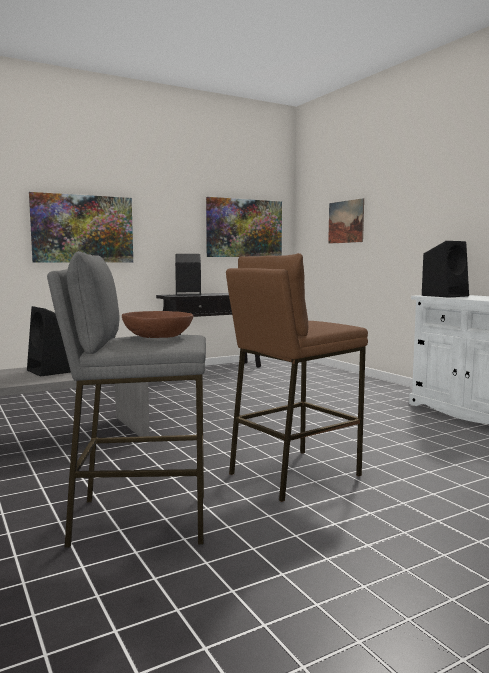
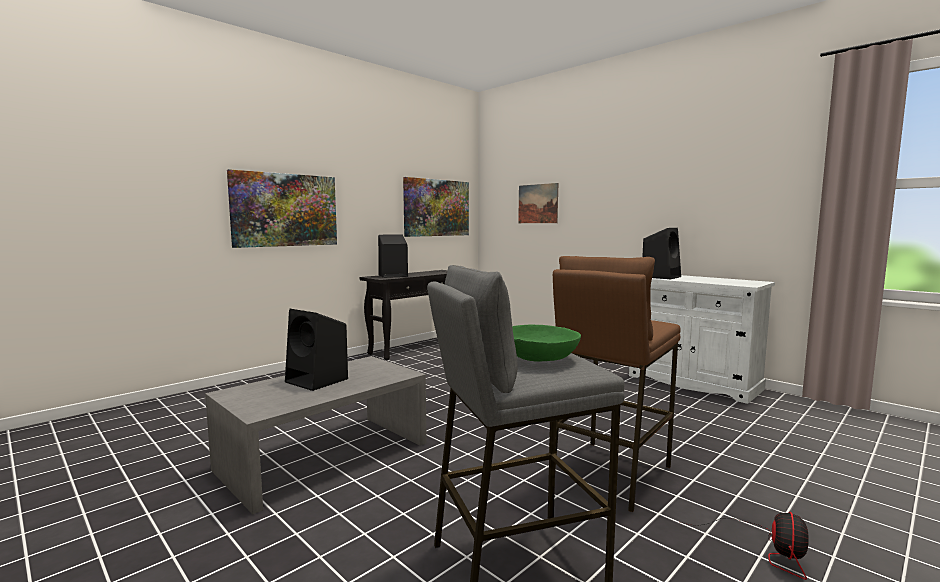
camera: 15 degrees left, 0 degrees up
brown bowl [122,311,193,338] -> green bowl [512,325,581,362]
none -> fan [681,512,809,580]

